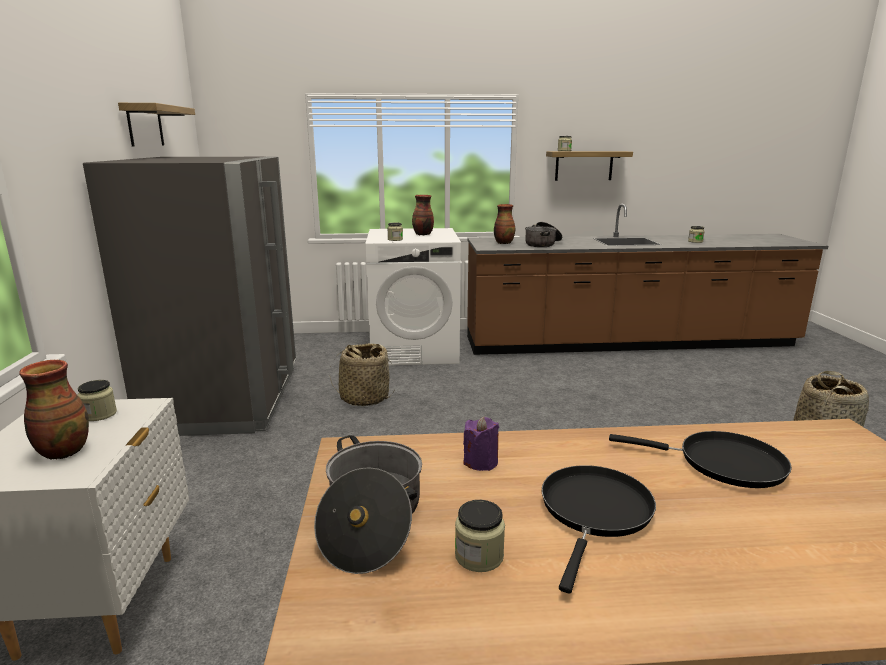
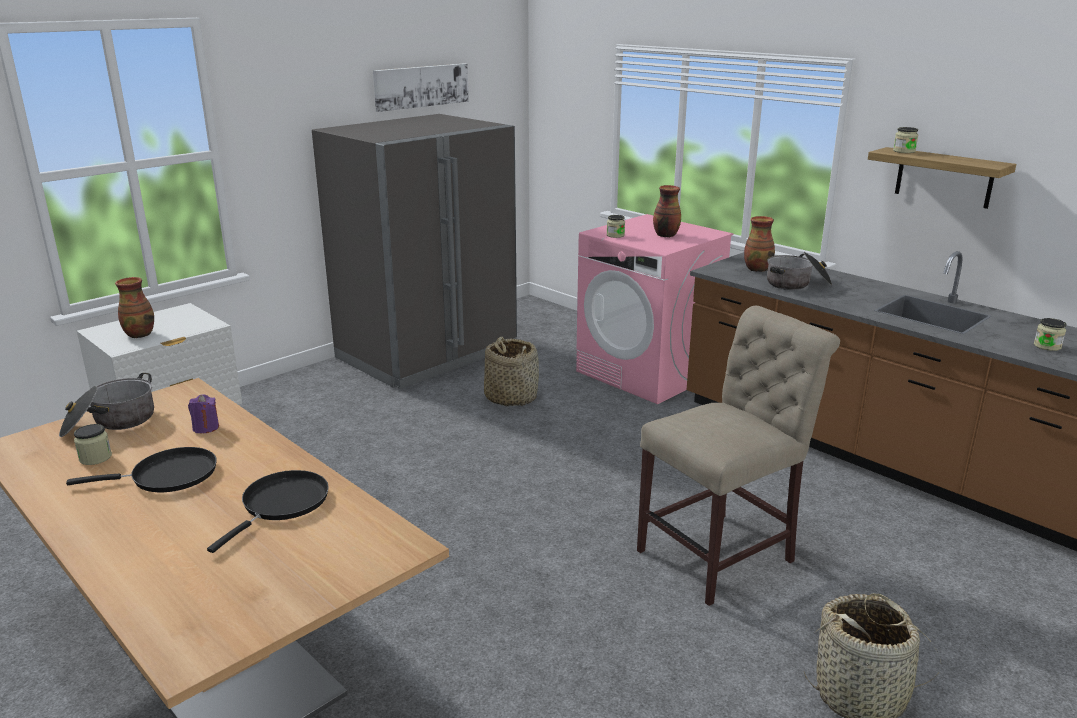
camera: 50 degrees right, 5 degrees up
jar [78,380,117,421] -> none
shelf [118,103,195,146] -> picture [373,63,469,112]
white washing machine [366,228,461,366] -> pink washing machine [576,214,733,404]
black frying pan [609,431,792,488] -> black frying pan turned 135 degrees counterclockwise [207,470,329,553]
none -> beige chair [637,306,840,606]

